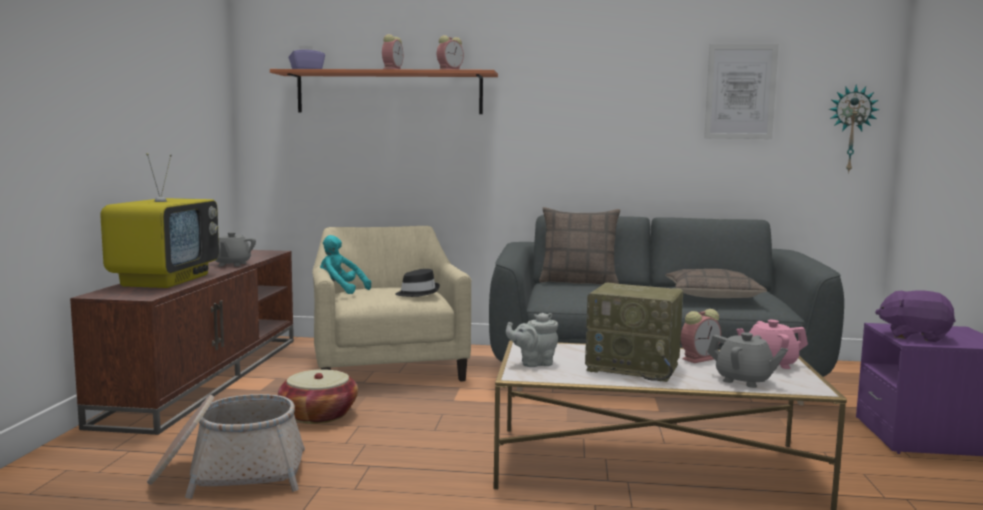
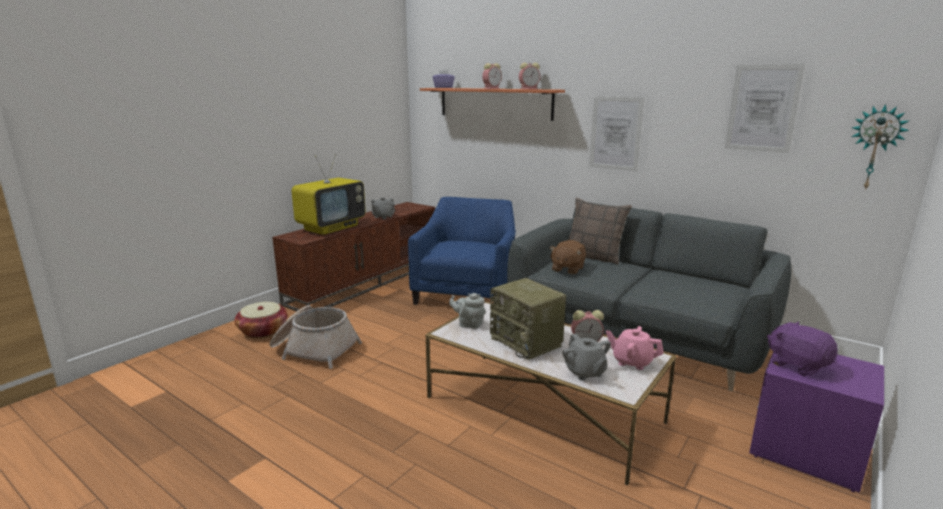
camera: 30 degrees right, 10 degrees up
basket [278,369,358,424] -> basket moved to [235,302,288,338]
beige armchair [312,226,472,382] -> blue armchair [408,197,516,305]
turquoise plush toy [320,235,371,294] -> none
black hat [395,269,440,297] -> none
pillow [665,269,767,298] -> none
none -> brown plush toy [550,240,586,274]
none -> picture [589,96,644,171]

